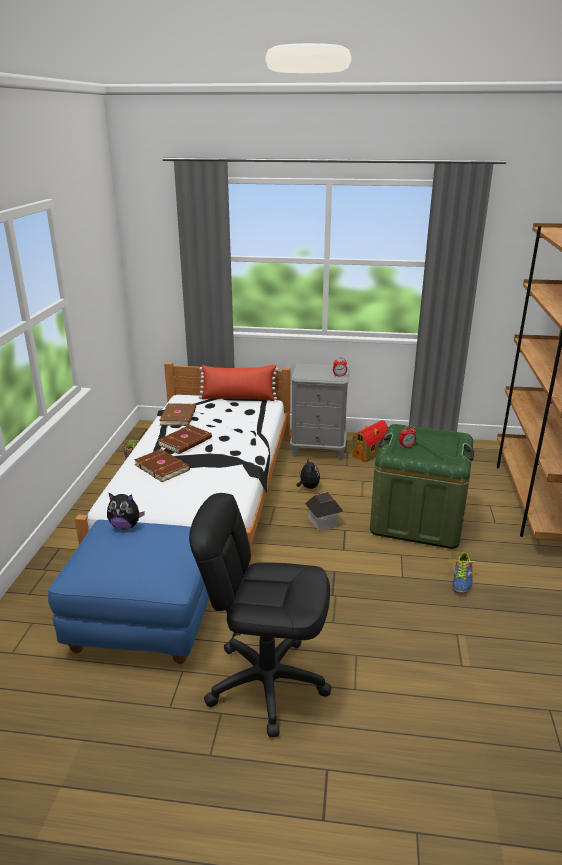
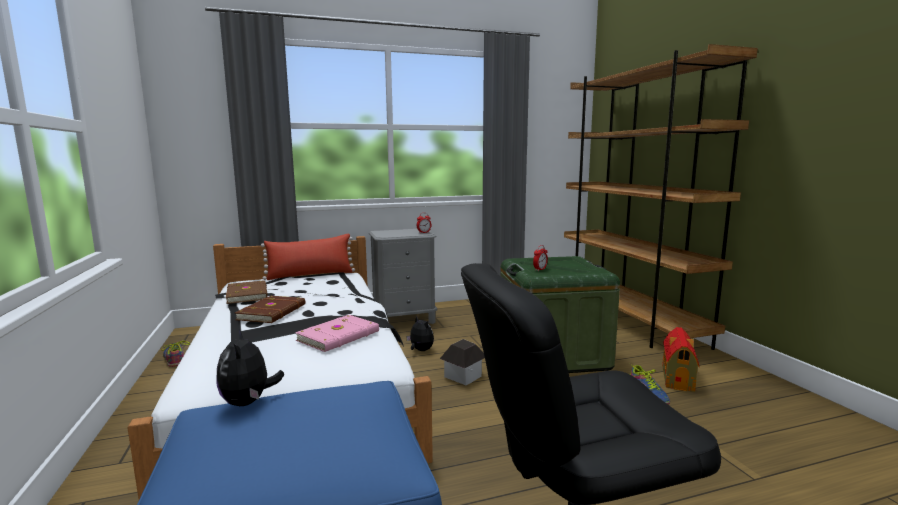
camera: 25 degrees left, 15 degrees down
plush toy [107,493,145,530] -> plush toy turned 90 degrees clockwise [216,329,284,406]
brown book [134,449,190,482] -> none
toy house [352,420,388,462] -> toy house moved to [662,327,700,392]
none -> pink book [295,315,379,352]

